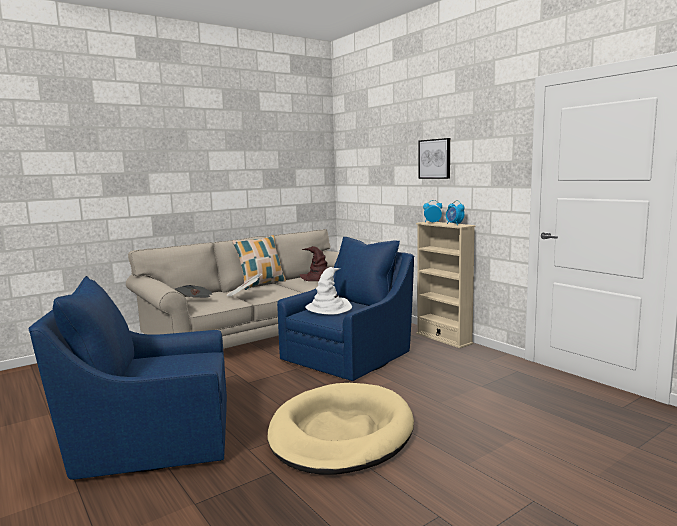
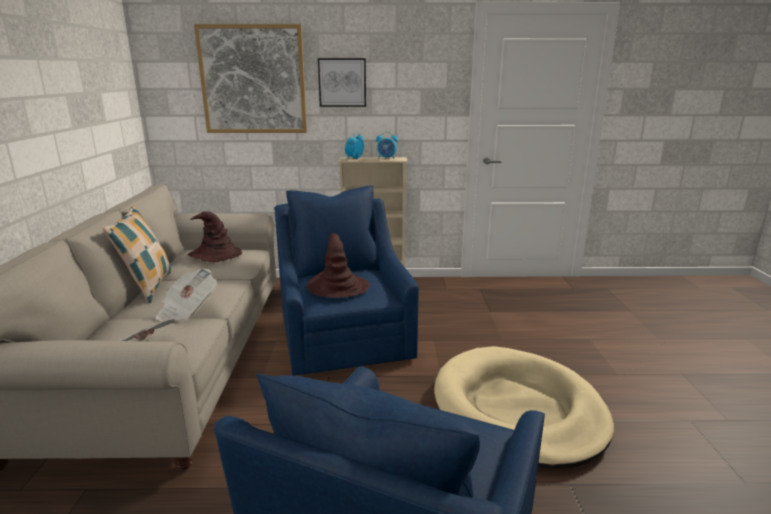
camera: 55 degrees left, 10 degrees up
white hat [305,267,352,315] -> brown hat [307,233,370,298]
none -> picture [194,24,307,133]

